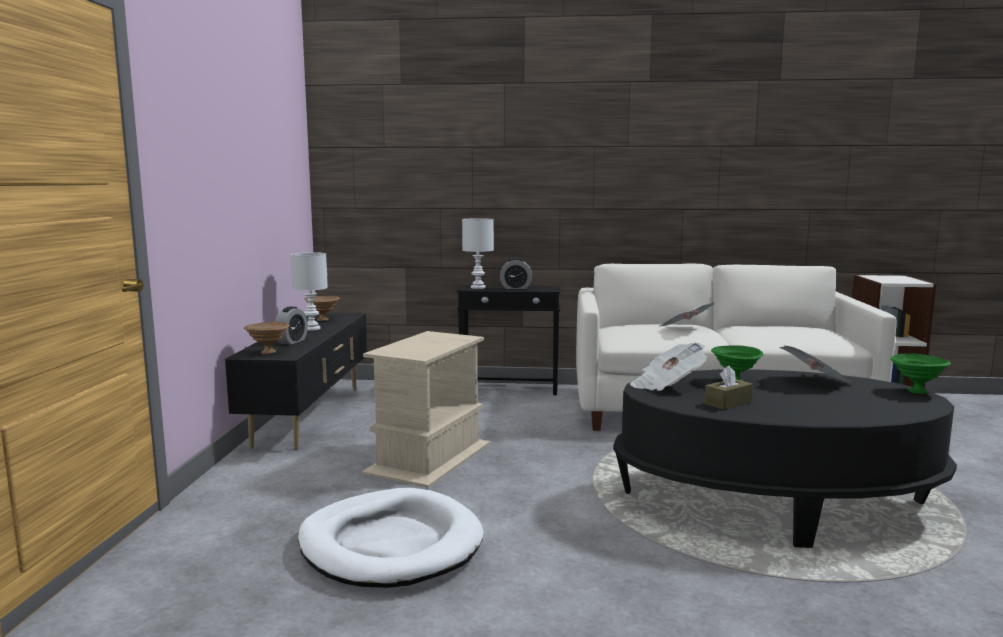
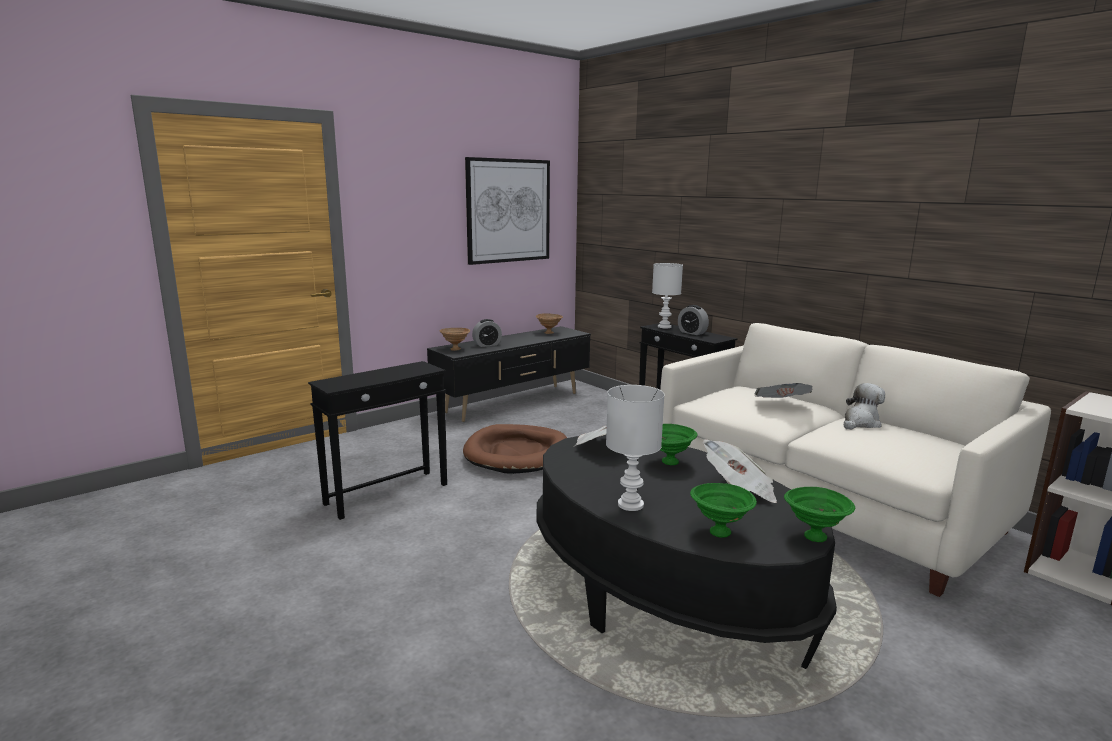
camera: 45 degrees right, 5 degrees up
white table lamp [290,252,328,331] -> white table lamp moved to [606,385,665,511]
white dog bed [298,488,484,588] -> black side table [308,361,447,520]
beige side table [362,331,491,488] -> brown dog bed [463,424,567,474]
brown tissue box [704,366,753,410] -> none
none -> picture [465,157,550,265]
none -> green bowl [690,483,757,538]
none -> plush toy [844,383,885,429]

